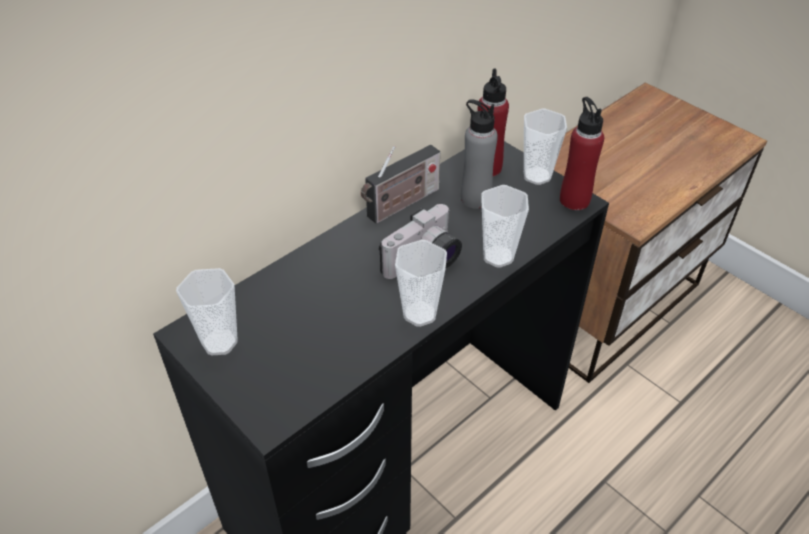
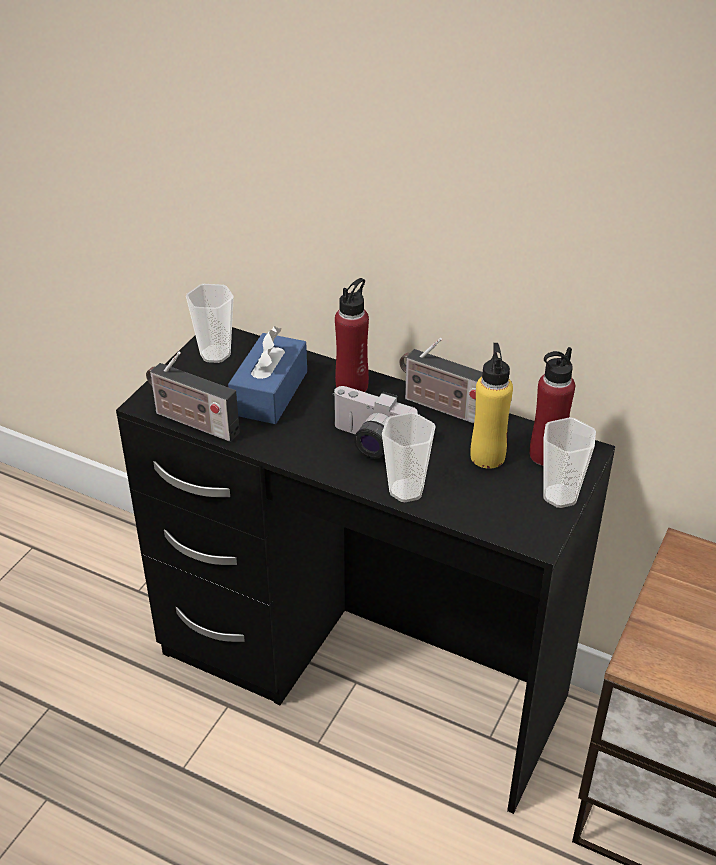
camera: 70 degrees right, 5 degrees down
cup [395,240,447,327] -> none
grey bottle [461,99,498,209] -> yellow bottle [470,343,513,469]
red bottle [560,97,604,210] -> red bottle moved to [335,278,369,392]
none -> radio [146,352,240,442]
none -> blue tissue box [228,326,307,424]

